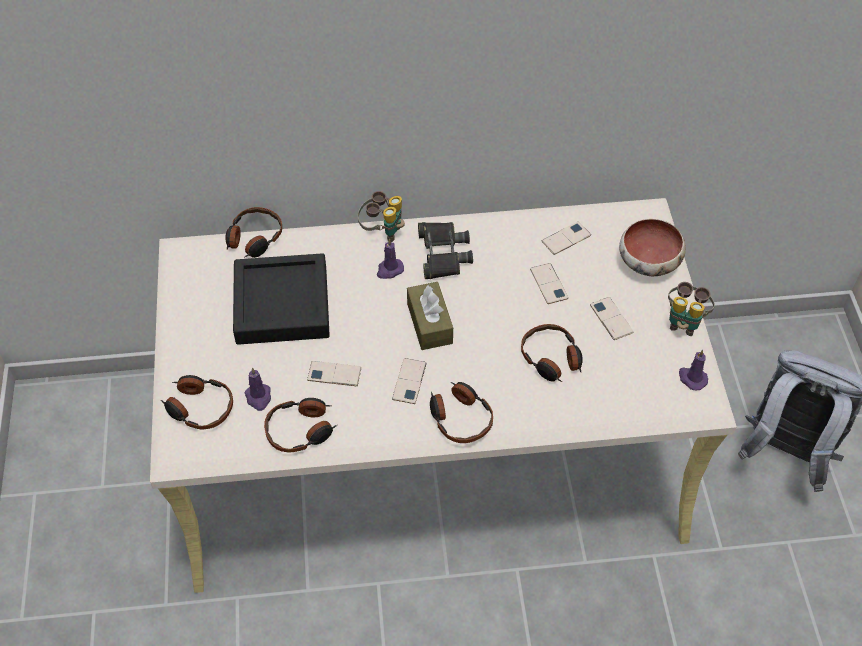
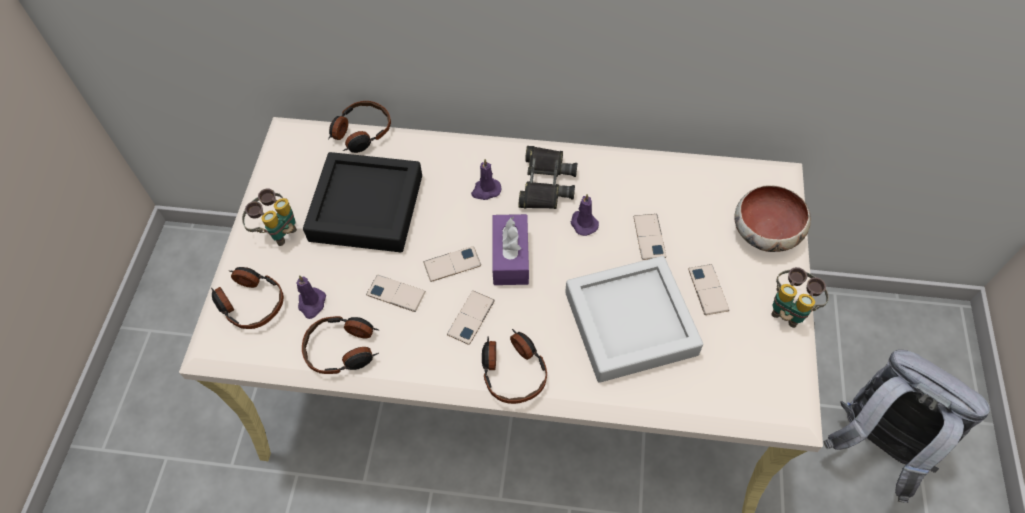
camera: 15 degrees right, 5 degrees up
binoculars [358,191,405,242] -> binoculars moved to [242,188,297,246]
brown tissue box [407,282,453,350] -> purple tissue box [492,214,529,285]
headphones [521,324,583,382] -> grey tray [565,256,703,383]
phone [541,222,591,255] -> phone moved to [423,246,481,282]
purple candle [679,350,708,390] -> purple candle moved to [570,194,599,236]

